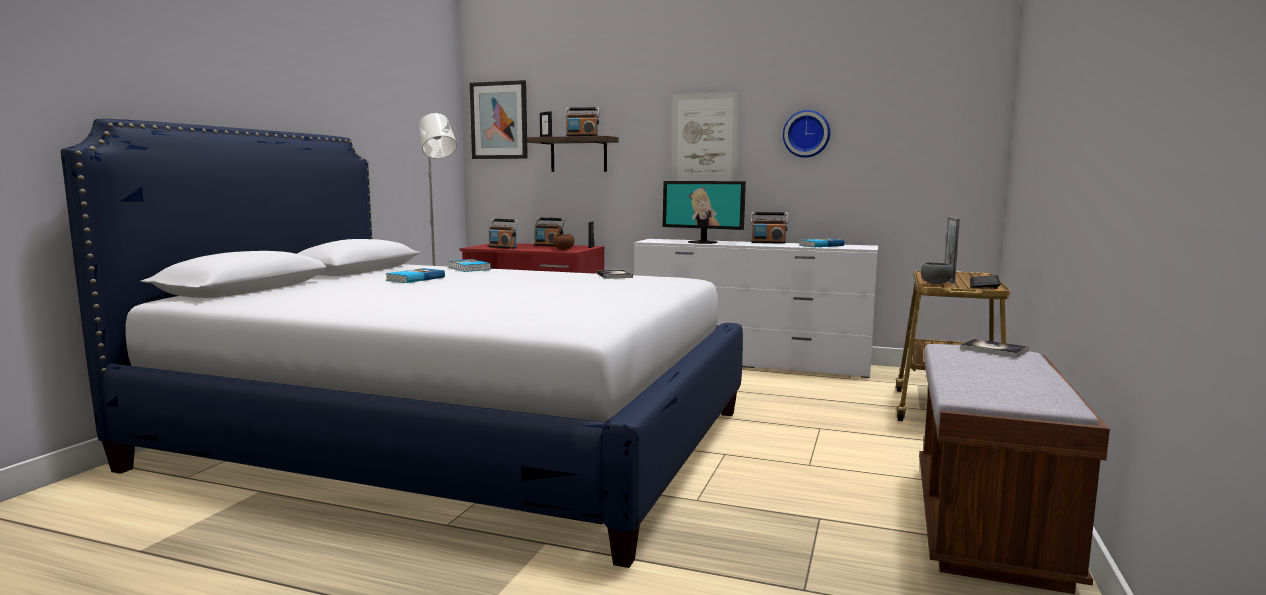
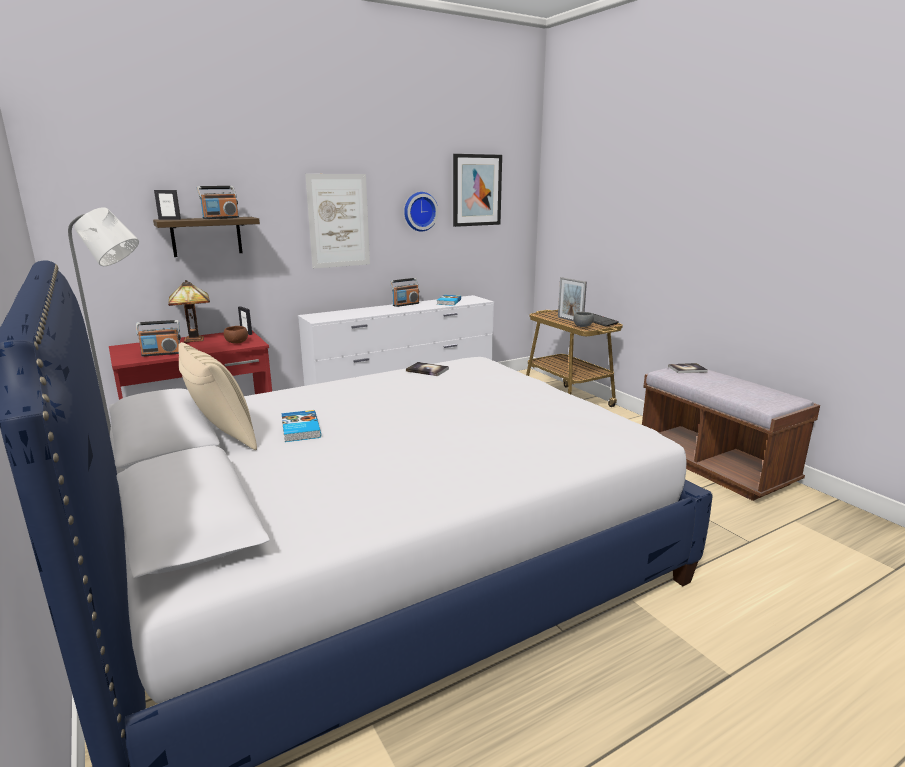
camera: 50 degrees left, 10 degrees up
book [449,259,491,272] -> none
picture [470,80,528,159] -> picture moved to [453,154,502,227]
radio [534,218,565,246] -> table lamp [168,280,210,343]
monitor [662,181,746,244] -> none
none -> beige pillow [178,342,257,450]

